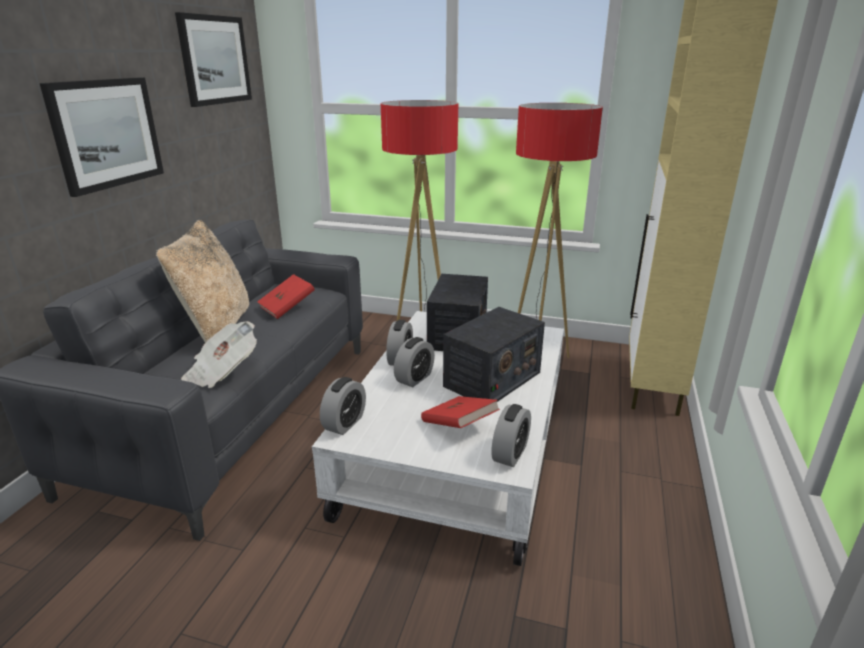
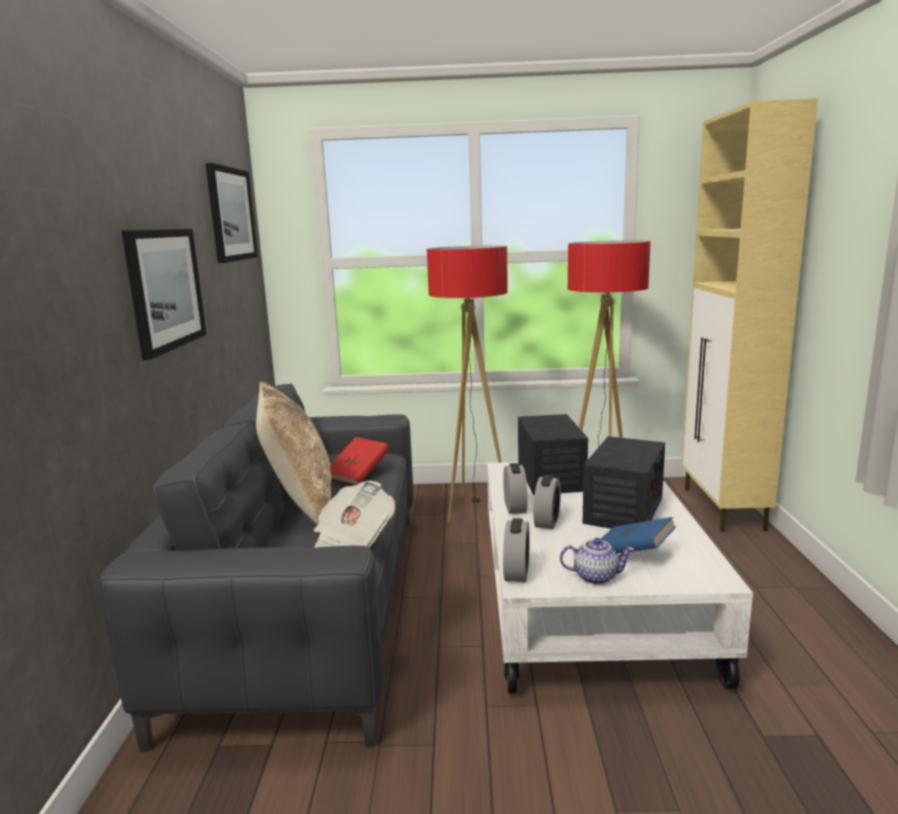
camera: 15 degrees left, 10 degrees down
red book [421,396,500,428] -> blue book [601,517,676,554]
alarm clock [491,404,531,467] -> none
none -> teapot [560,538,634,585]

